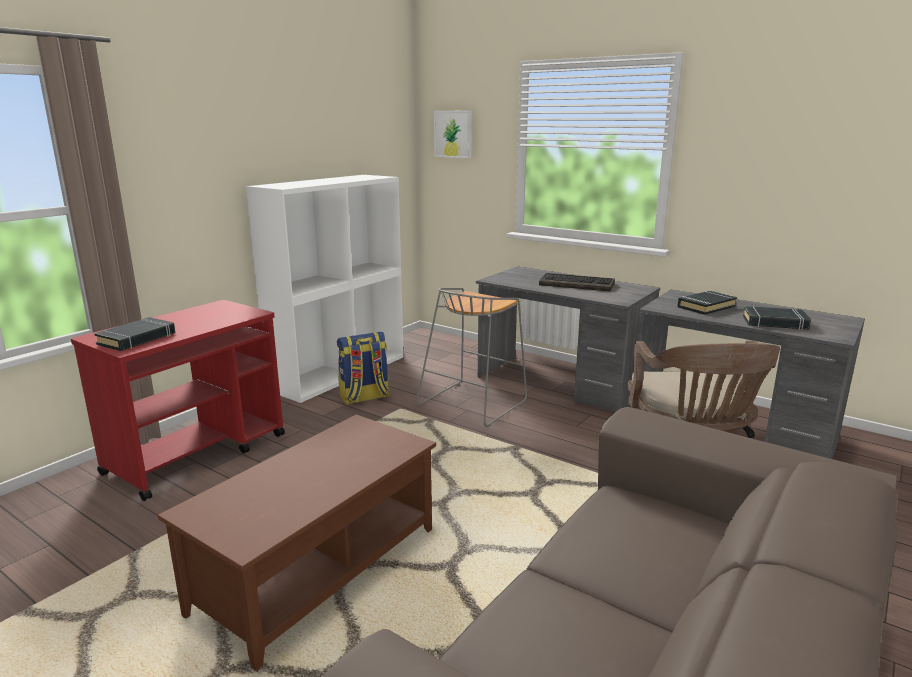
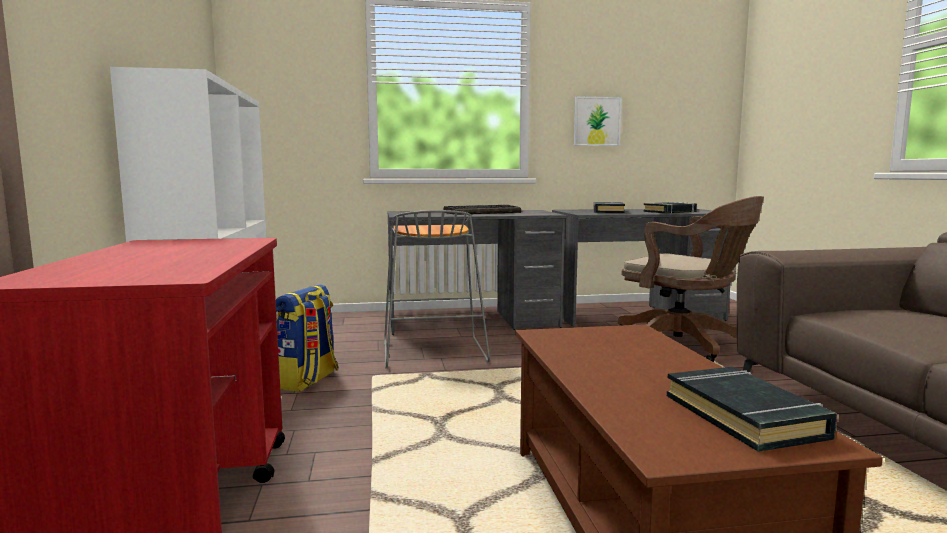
camera: 45 degrees left, 10 degrees down
black book [94,317,176,351] -> black book moved to [667,367,837,452]
picture [434,111,472,158] -> picture moved to [574,96,622,146]

